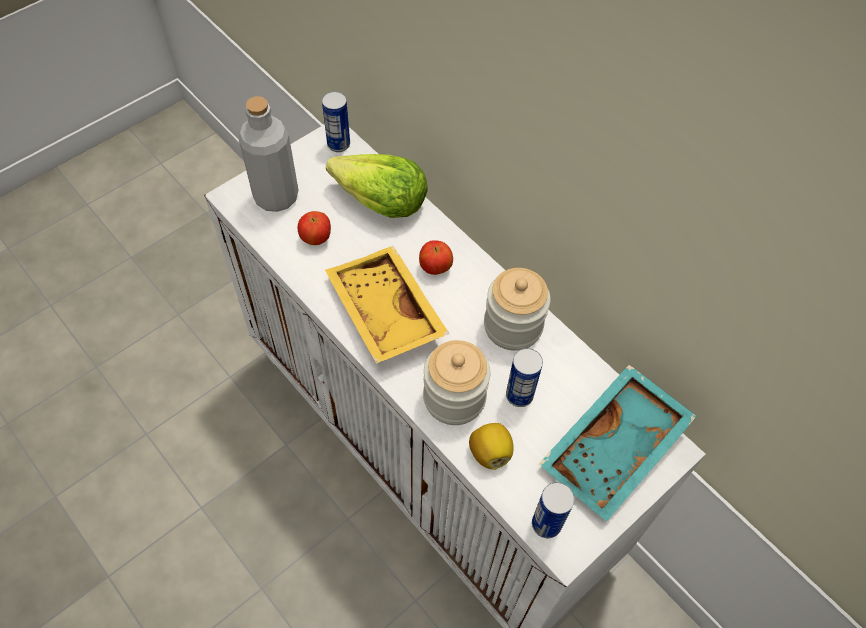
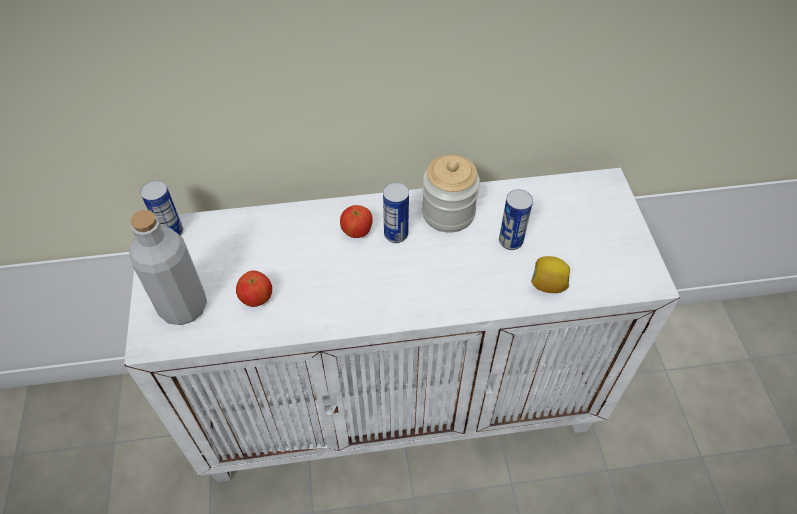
camera: 55 degrees left, 5 degrees down
yellow tray [325,246,449,364] -> none
lettuce [326,154,427,218] -> none
jar [423,340,490,425] -> none
can [532,482,574,538] -> can moved to [383,182,409,243]
turquoise tray [539,365,697,522] -> none

